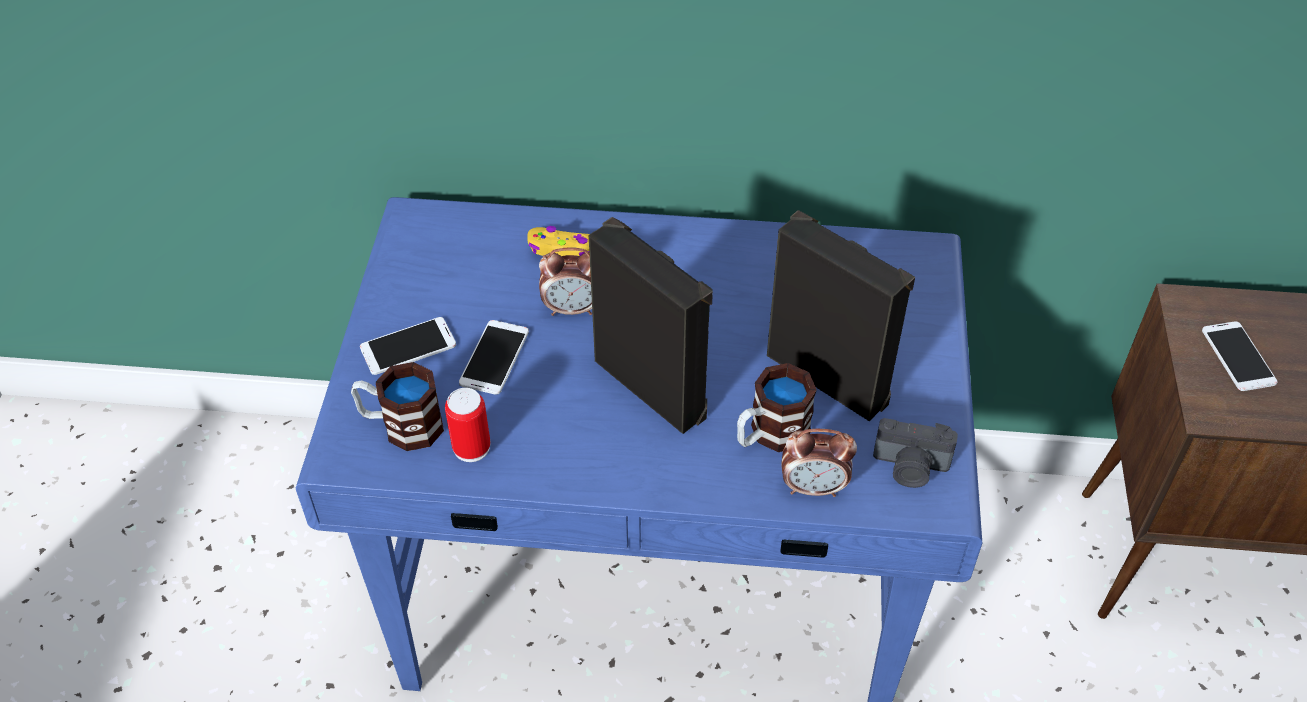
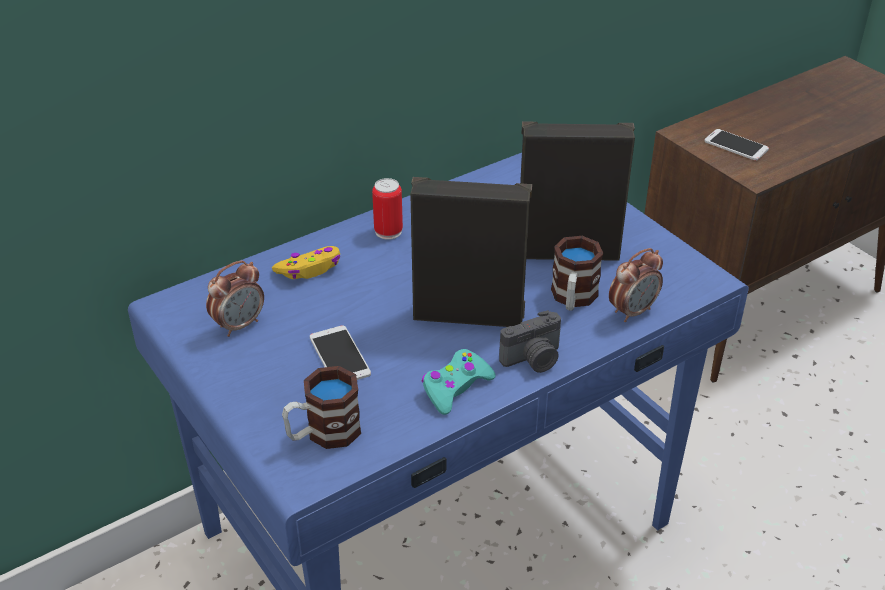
camera: 40 degrees left, 10 degrees down
phone [360,317,456,375] -> none
can [445,388,490,462] -> can moved to [372,178,403,240]
alarm clock [539,247,592,316] -> alarm clock moved to [206,260,264,337]
camera [873,418,958,488] -> camera moved to [499,310,561,373]
none -> turquoise game controller [422,349,496,415]

